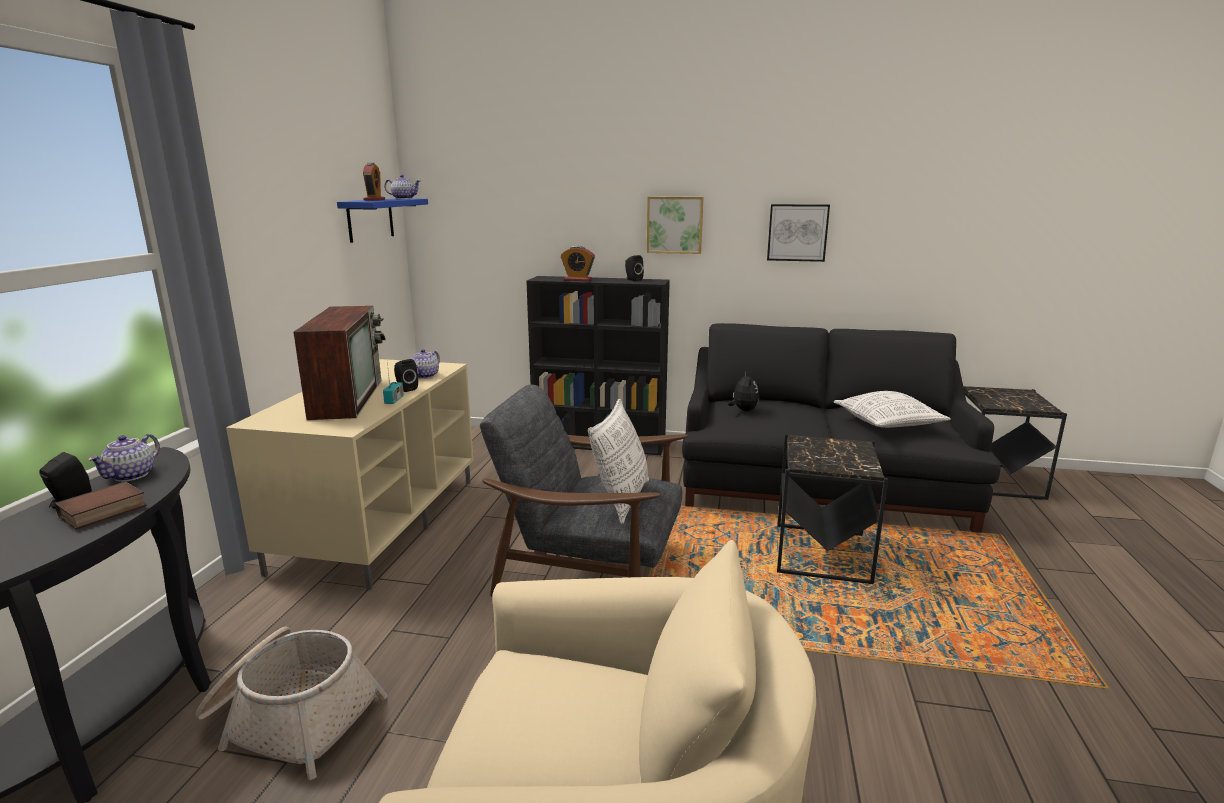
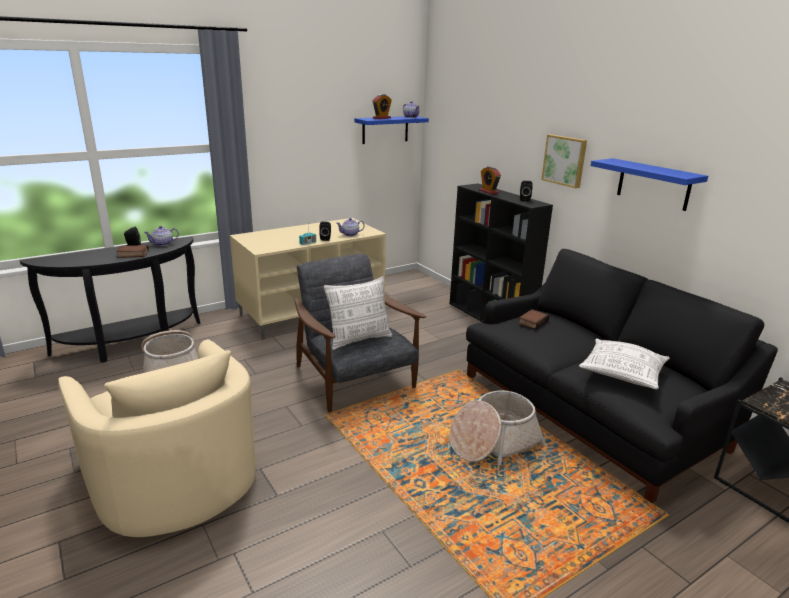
camera: 45 degrees right, 5 degrees up
television [293,306,386,420] -> none
plush toy [728,371,759,411] -> book [518,309,549,330]
picture [767,204,830,262] -> blue shelf [591,158,708,211]
black side table [777,434,888,584] -> basket [449,390,546,466]

